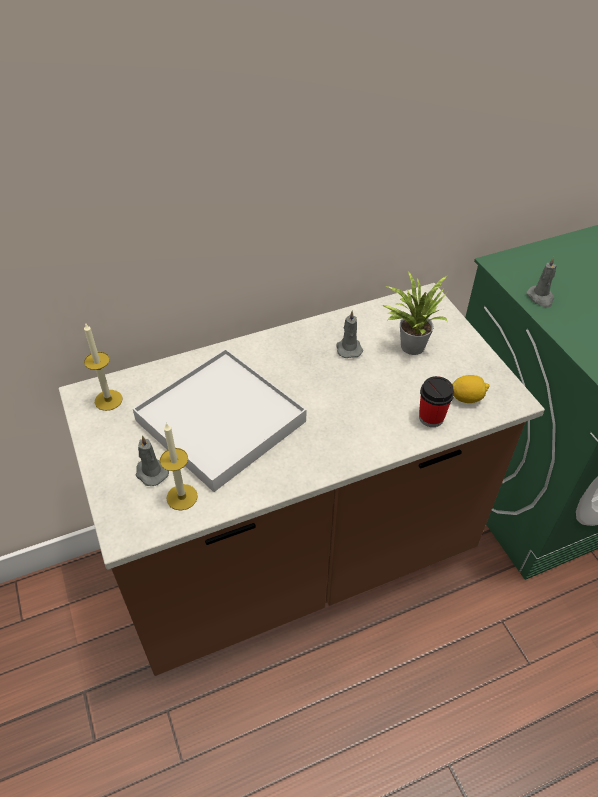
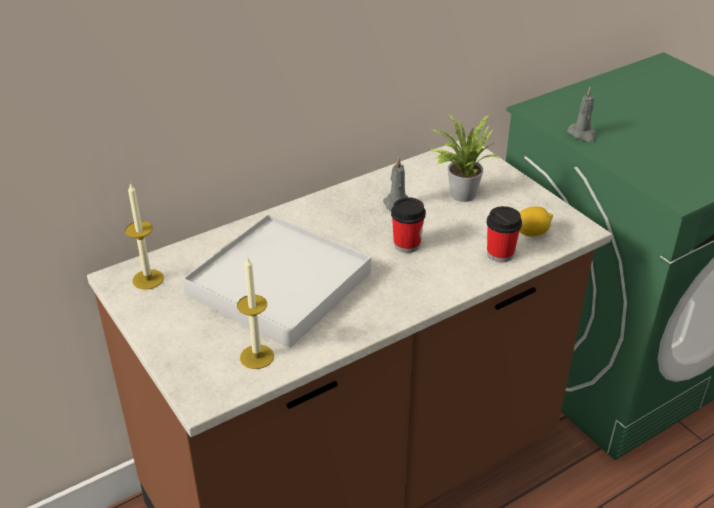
camera: 10 degrees left, 10 degrees down
grey candle [136,435,169,486] -> none
none -> cup [391,197,426,253]

